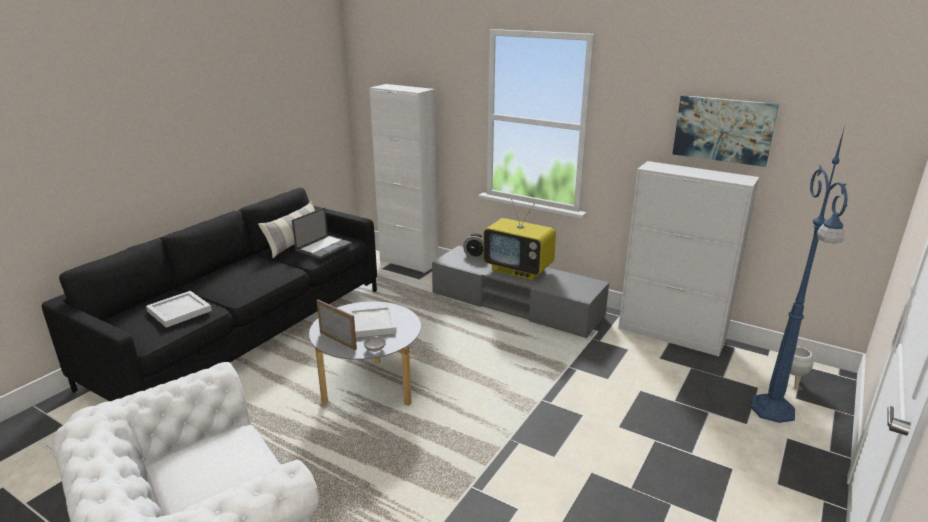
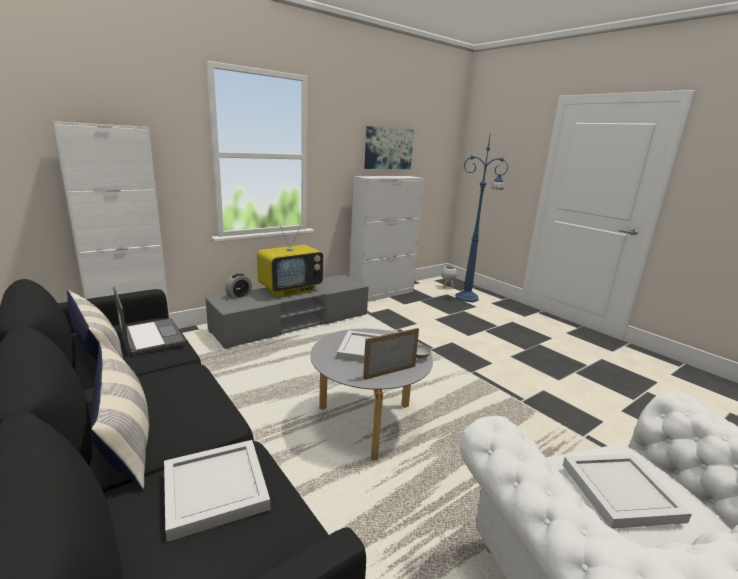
camera: 70 degrees left, 5 degrees down
none -> pillow [91,342,149,489]
none -> white tray [563,454,692,529]

